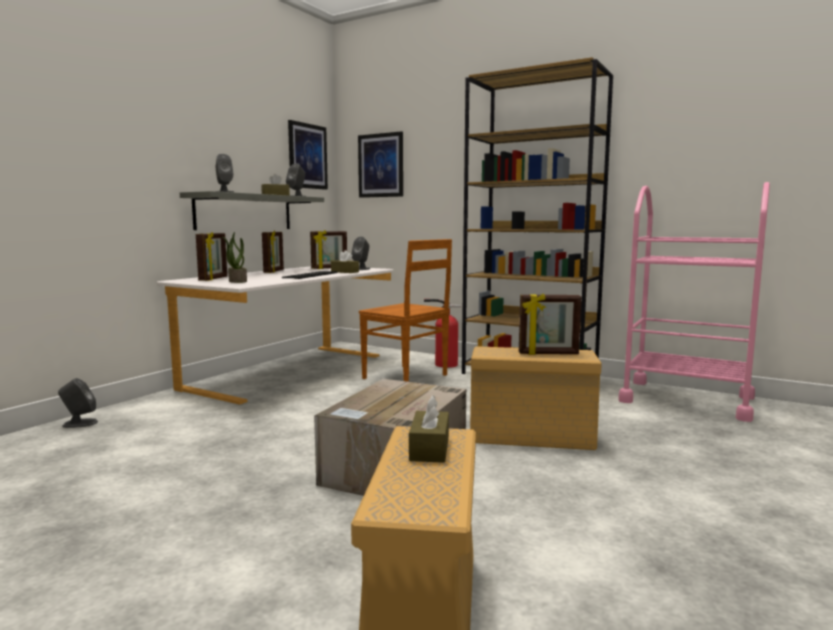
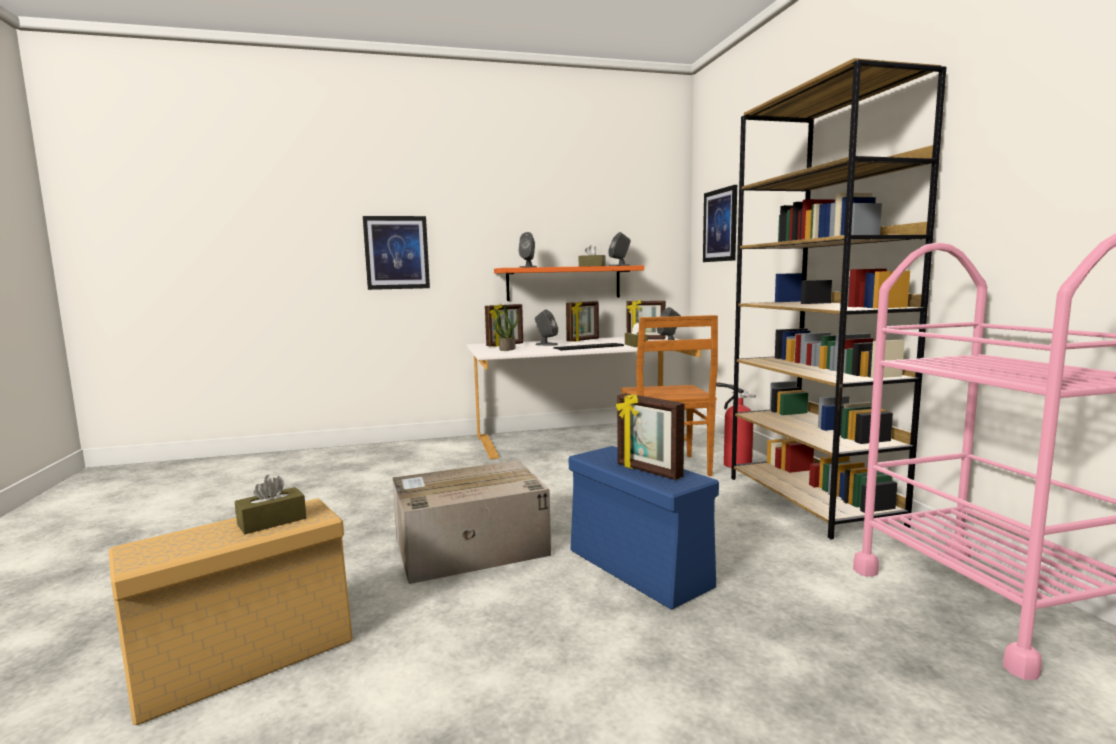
camera: 45 degrees right, 0 degrees up
grey speaker [58,378,98,428] -> grey speaker moved to [535,310,558,346]
grey shelf [180,191,324,230] -> orange shelf [494,265,644,301]
picture [288,120,328,190] -> picture moved to [363,216,430,290]
beige storage box [470,346,602,450] -> blue storage box [569,446,719,610]

